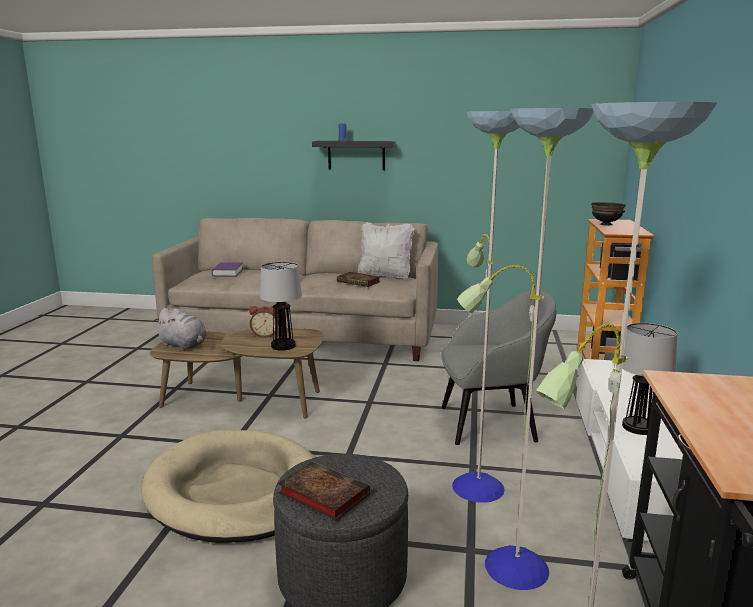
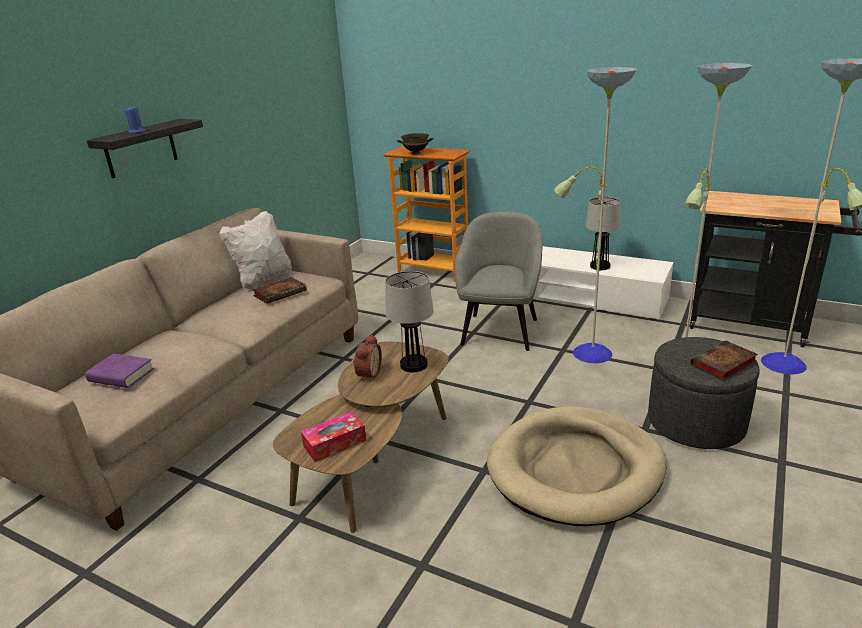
camera: 70 degrees left, 10 degrees up
grey plush toy [154,308,207,351] -> tissue box [301,411,366,462]

